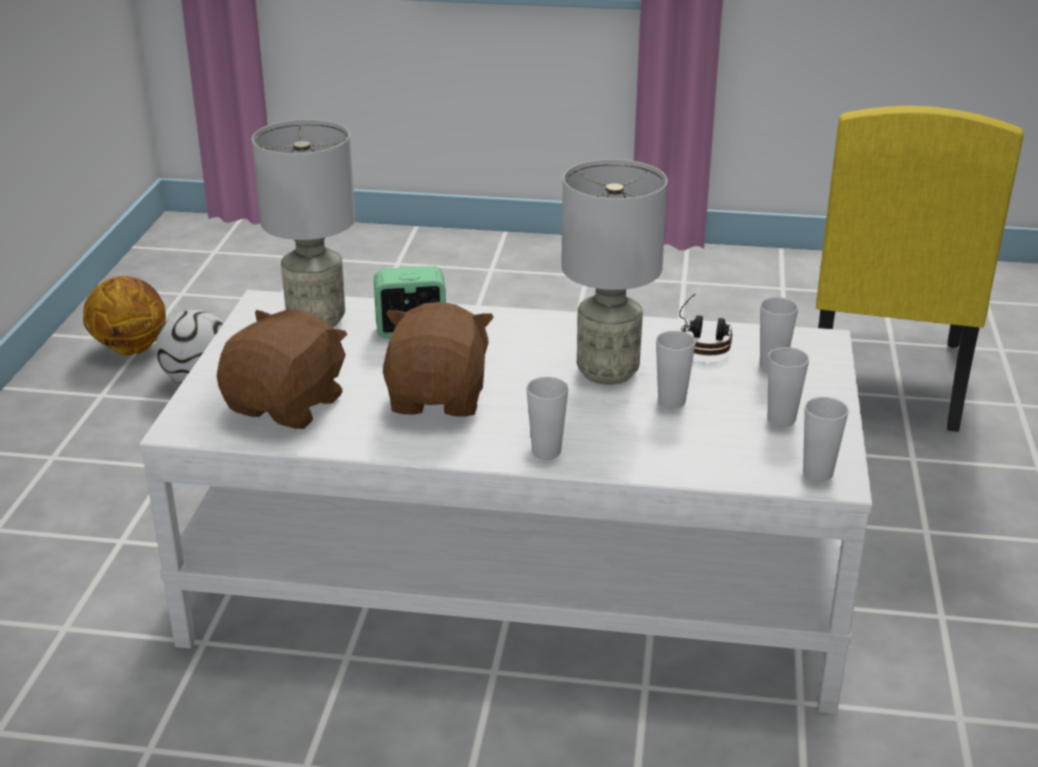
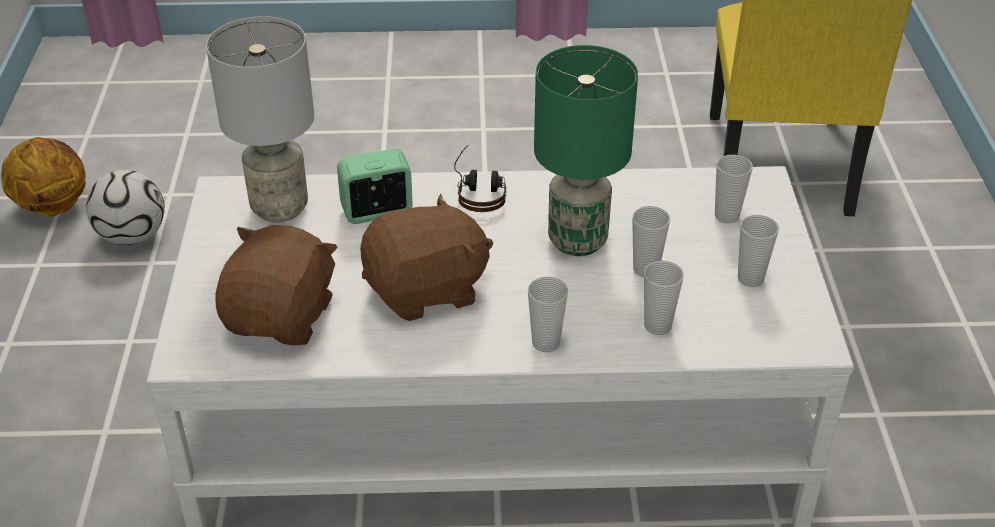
camera: 10 degrees left, 10 degrees up
brown plush toy [383,302,494,417] -> brown plush toy turned 75 degrees clockwise [360,193,493,321]
grey table lamp [561,159,667,385] -> green table lamp [534,45,638,256]
headphones [679,293,733,355] -> headphones moved to [454,145,506,212]
cup [803,397,849,481] -> cup moved to [644,260,684,335]

